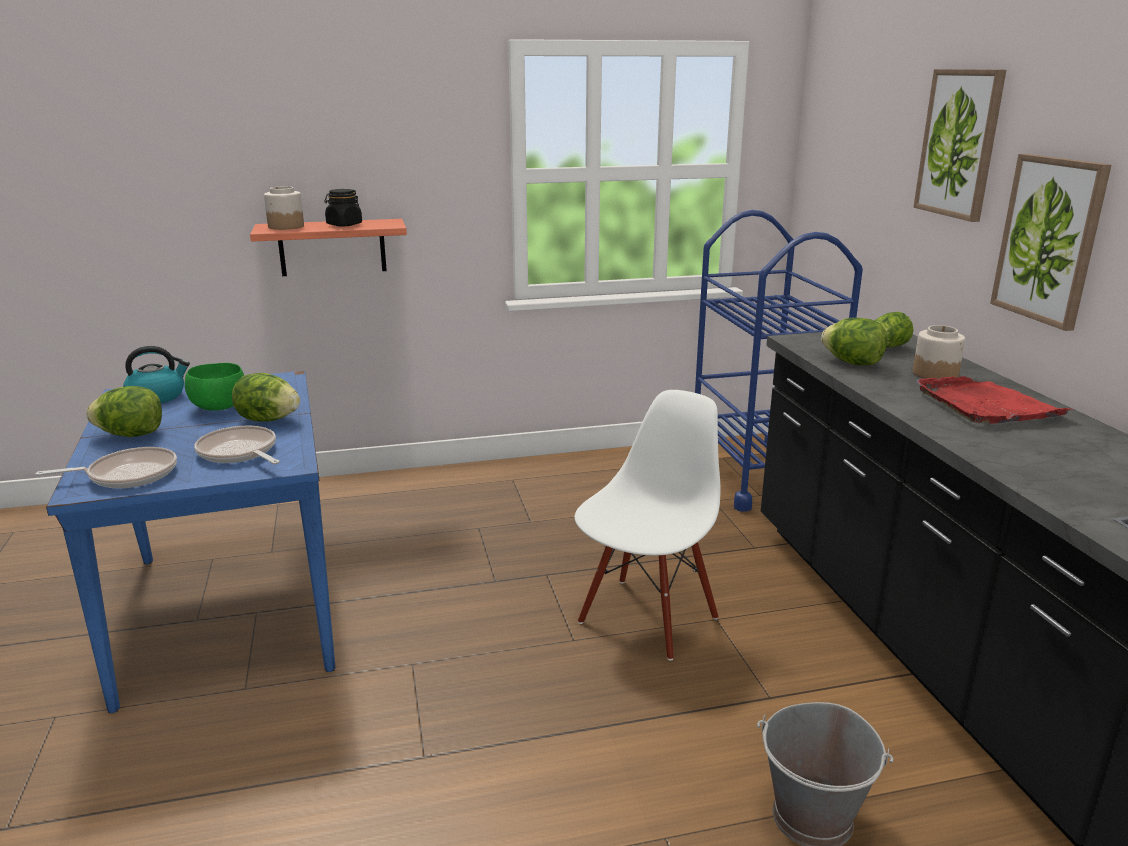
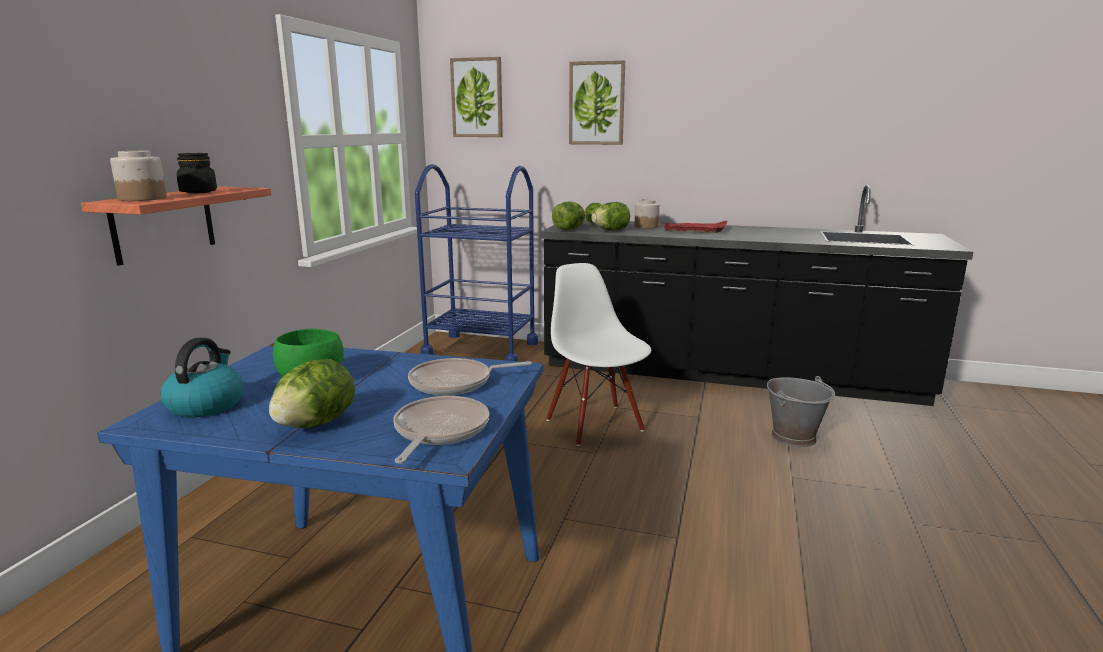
camera: 60 degrees left, 5 degrees down
lettuce [232,373,300,422] -> lettuce moved to [552,202,586,230]
picture [990,154,1111,331] -> picture moved to [450,57,503,137]

